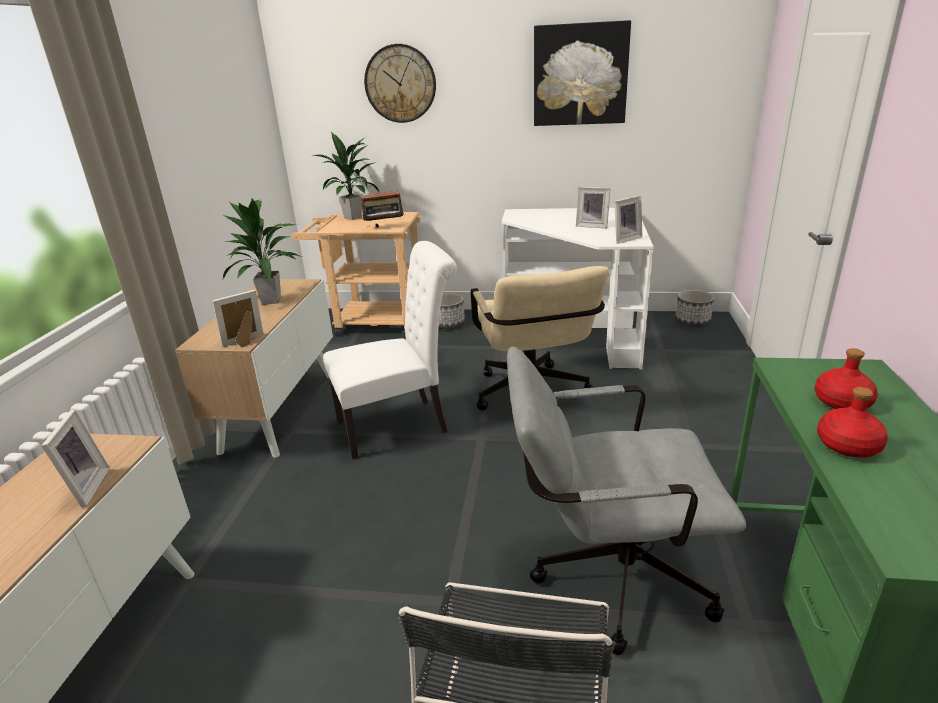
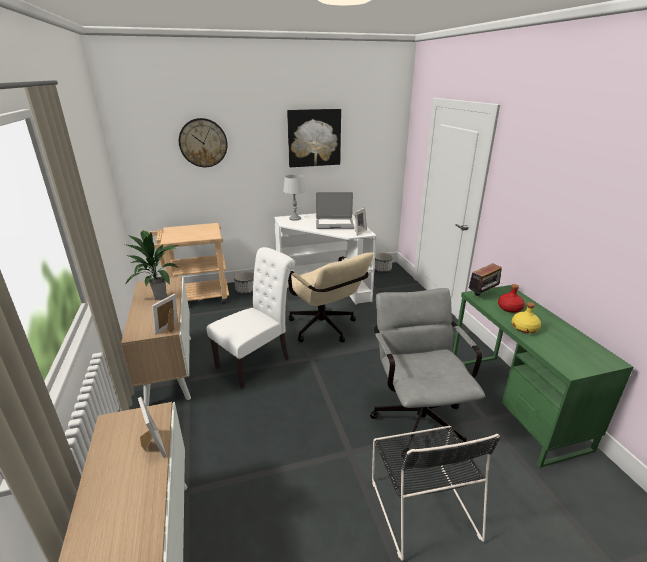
camera: 25 degrees left, 0 degrees up
potted plant [311,132,380,220] -> none
radio [361,186,406,228] -> radio moved to [469,263,502,296]
grey office chair [507,346,746,655] -> grey office chair turned 105 degrees clockwise [370,288,485,458]
picture frame [576,187,611,228] -> laptop [316,192,354,229]
red bottle [817,387,888,458] -> yellow bottle [512,302,541,333]
none -> grey table lamp [283,174,305,221]

